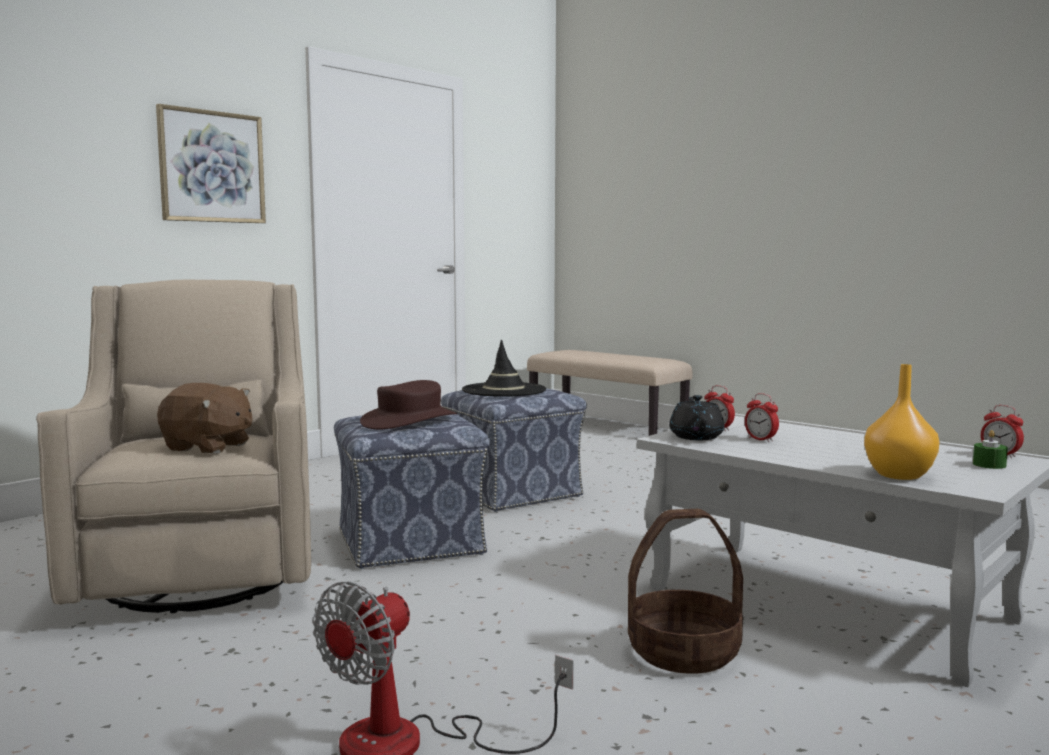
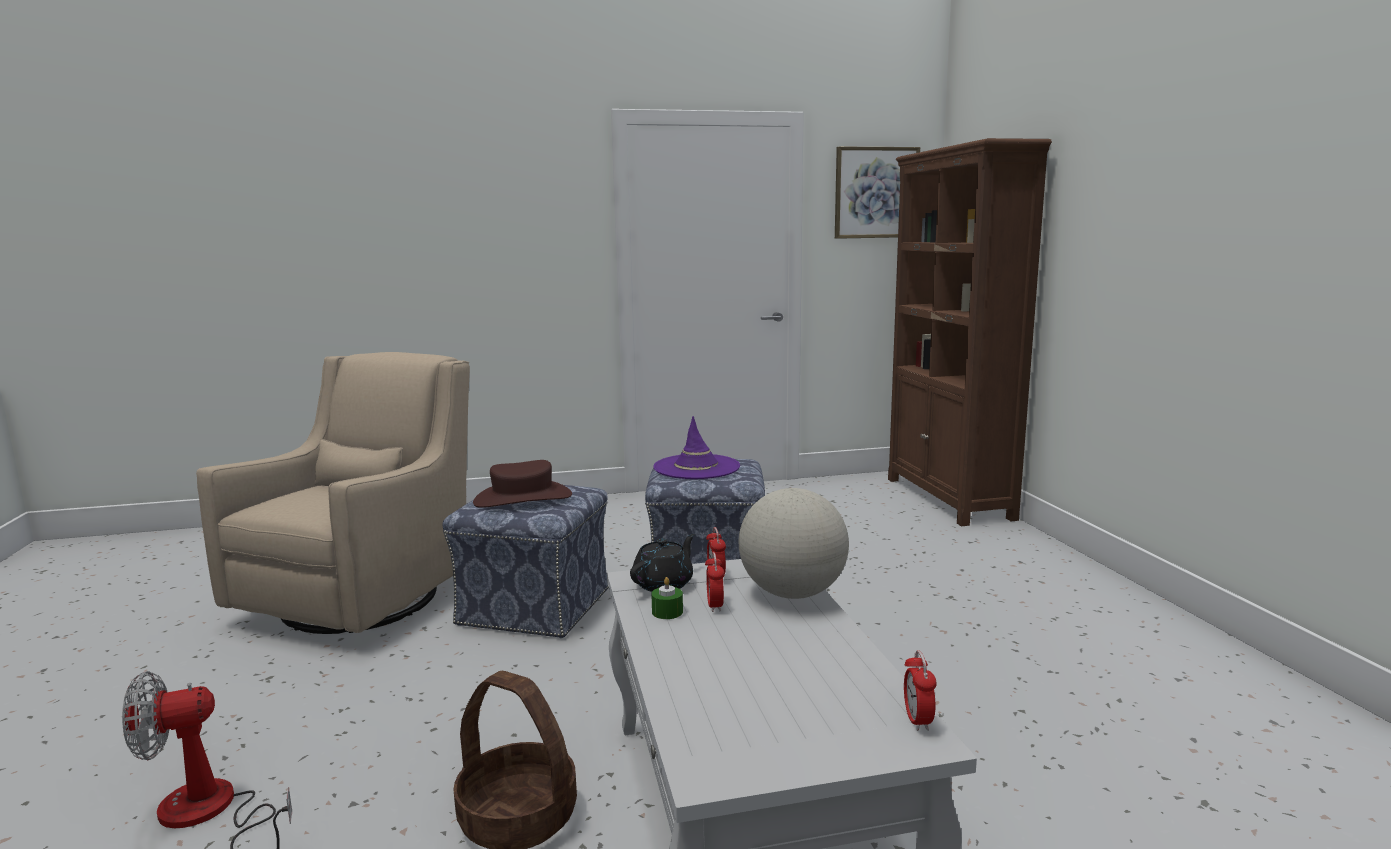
camera: 35 degrees right, 5 degrees up
picture [156,104,266,223] -> picture moved to [835,147,920,239]
brown plush toy [157,383,252,454] -> none
black hat [462,339,546,397] -> purple hat [653,416,740,479]
beige bench [527,350,692,436] -> brown bookcase [888,138,1052,526]
orange vase [864,364,939,480] -> none
green candle [973,430,1008,469] -> green candle moved to [651,577,683,619]
none -> globe [739,488,849,599]

